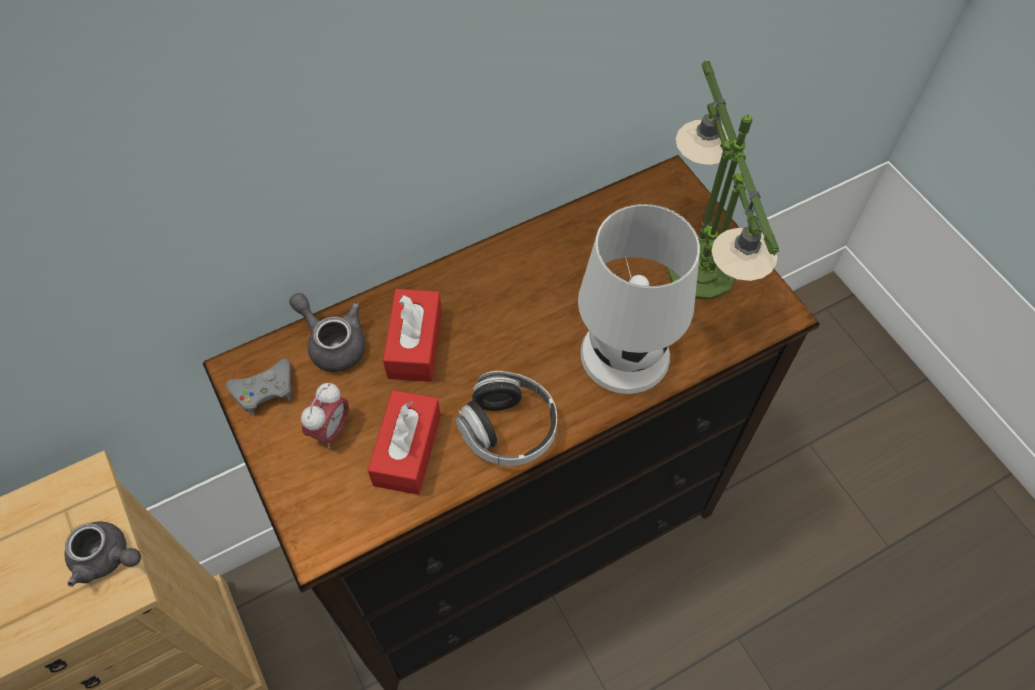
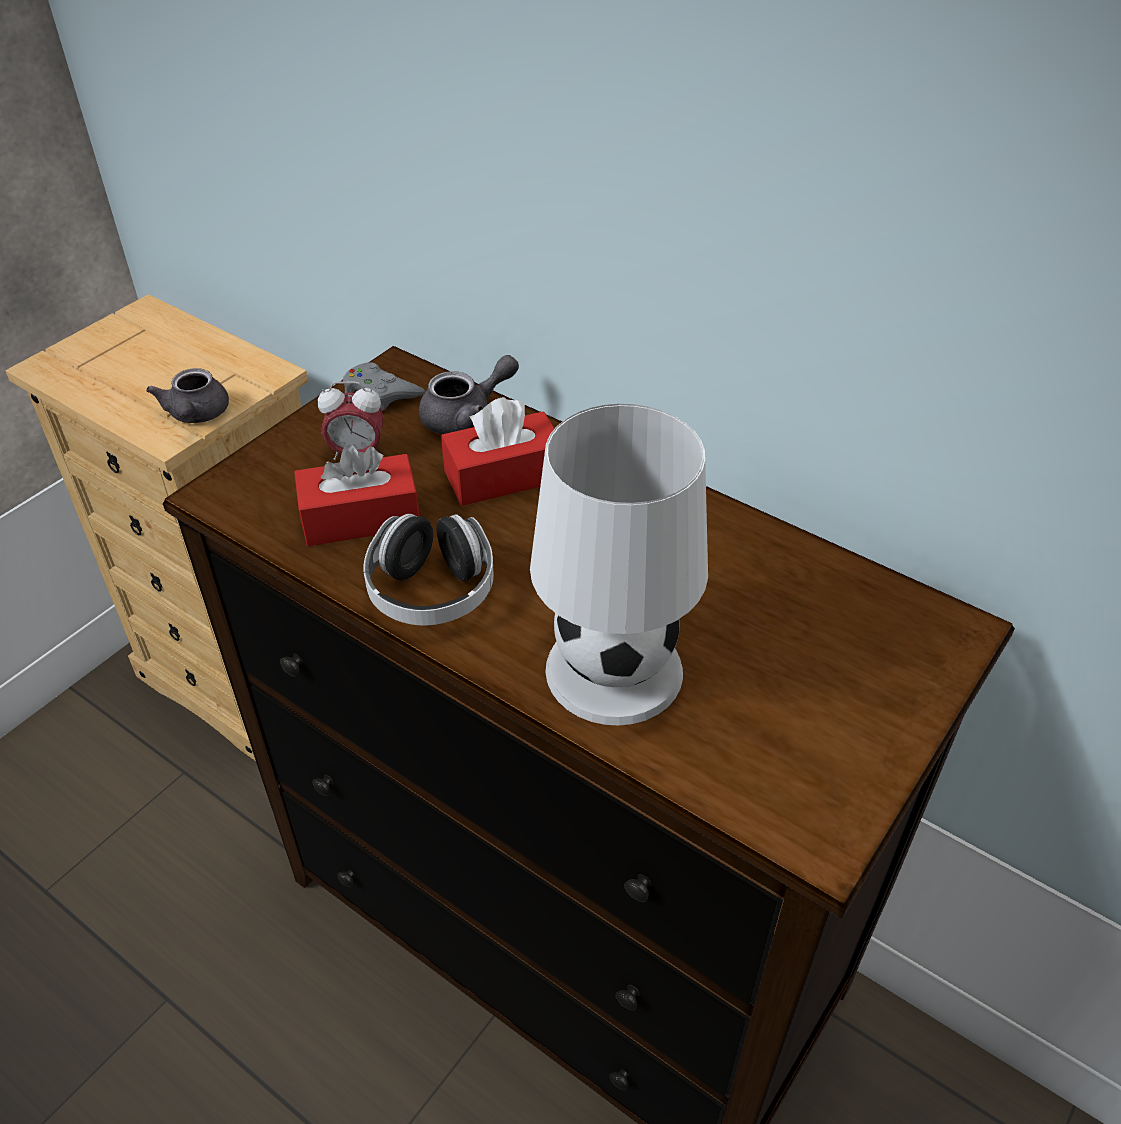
camera: 65 degrees right, 15 degrees down
grey teapot [289,293,365,372] -> grey teapot turned 45 degrees clockwise [419,355,519,434]
table lamp [668,61,779,300] -> none

